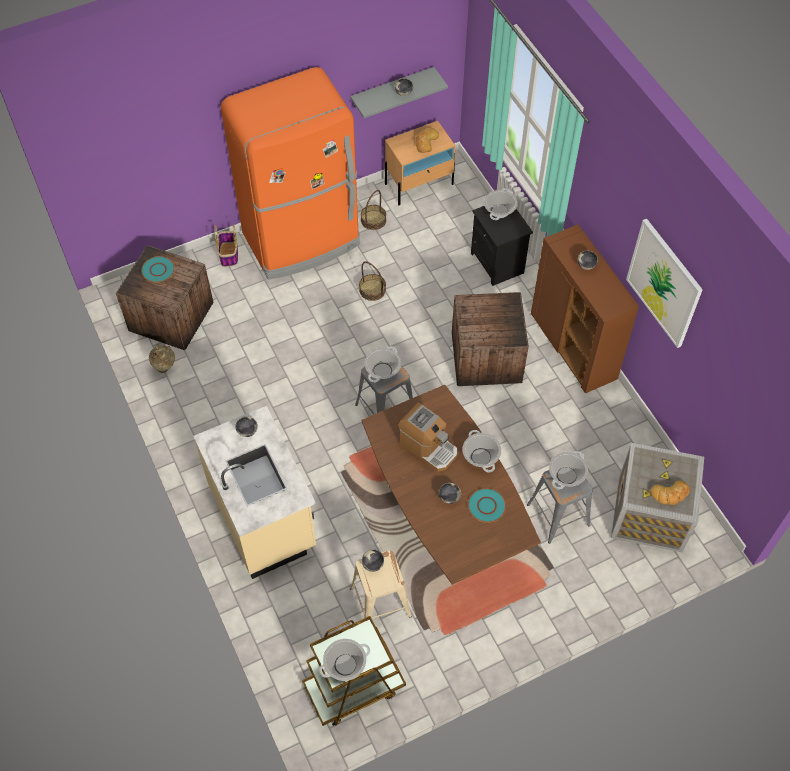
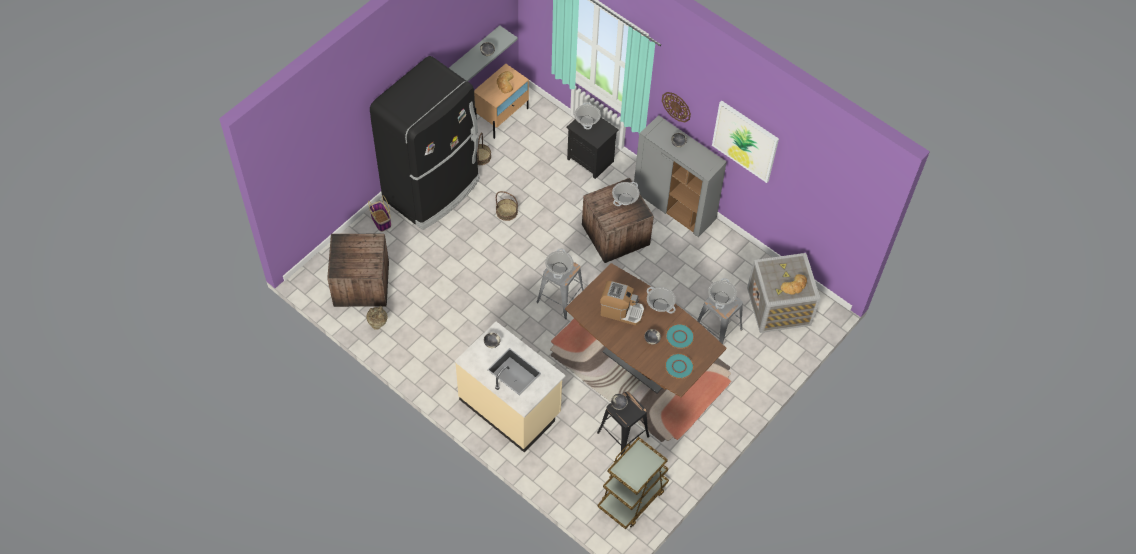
camera: 25 degrees left, 0 degrees up
turquoise plate [141,256,175,283] -> turquoise plate moved to [665,354,694,379]
orange fridge [221,67,360,279] -> black fridge [370,56,480,230]
cooking pot [319,639,370,681] -> cooking pot moved to [612,182,639,206]
beige stool [350,551,412,618] -> black stool [597,391,649,455]
brown cabinet [531,225,639,394] -> grey cabinet [634,115,727,237]
none -> wall clock [662,92,691,122]

